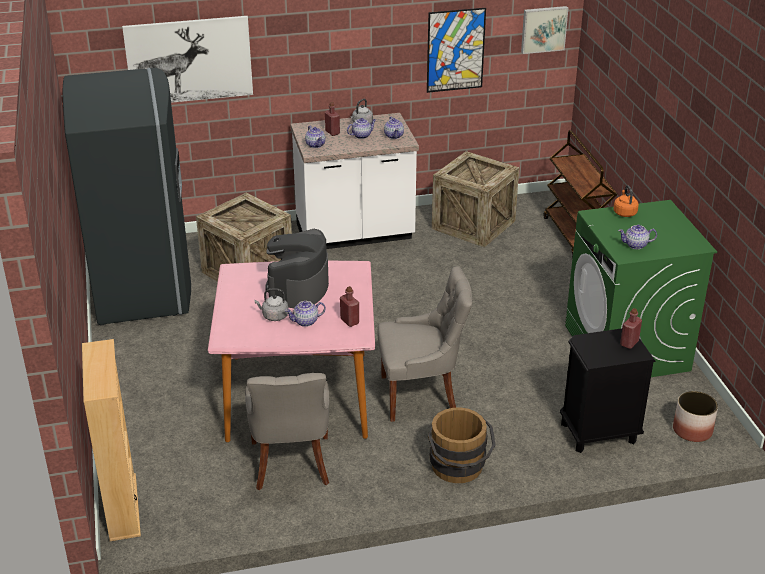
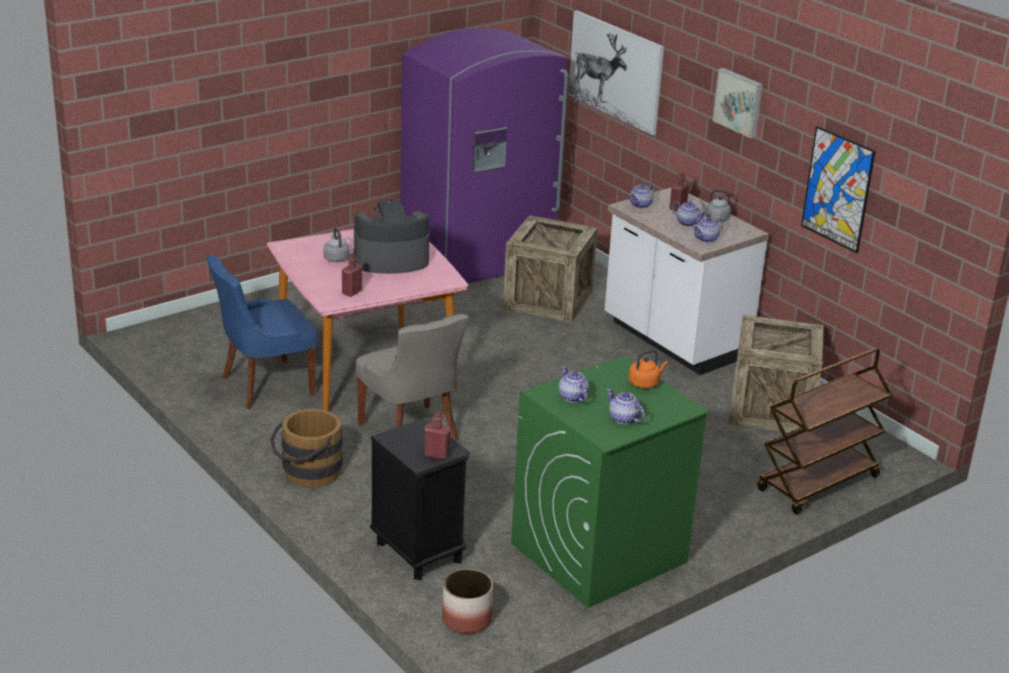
camera: 65 degrees right, 5 degrees down
grey fridge [63,68,191,326] -> purple fridge [400,28,568,283]
beige bookcase [82,339,141,541] -> none
grey chair [245,373,330,490] -> blue chair [206,255,318,409]
teapot [285,301,326,327] -> teapot moved to [607,389,645,424]
picture [521,6,568,54] -> picture moved to [712,68,763,138]

